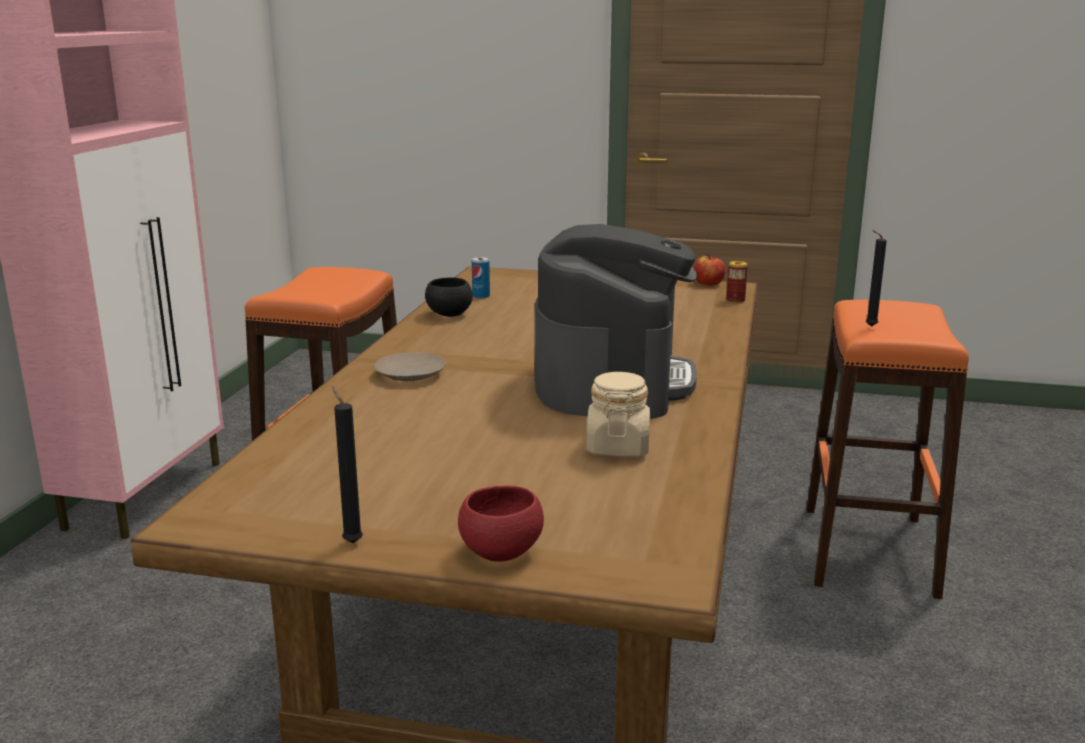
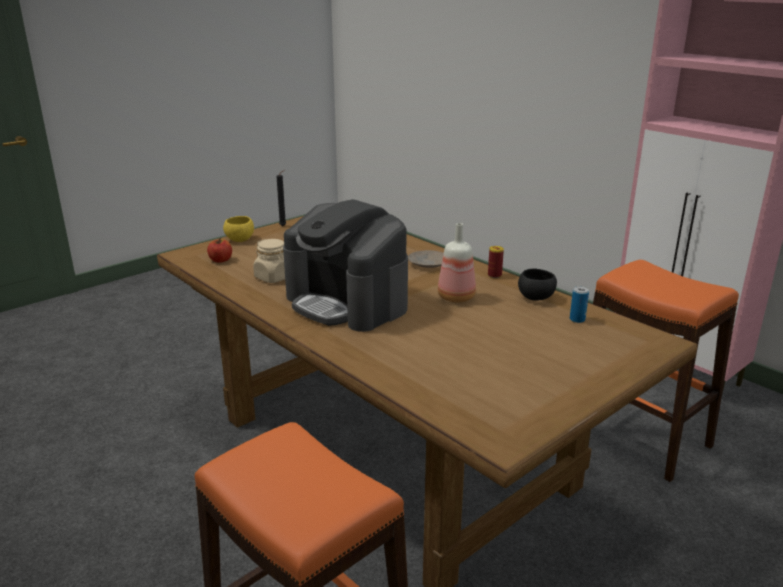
camera: 125 degrees right, 5 degrees up
red bowl [458,486,544,562] -> yellow bowl [223,216,254,242]
apple [694,254,725,285] -> apple moved to [207,238,232,263]
can [726,261,748,303] -> can moved to [488,246,504,278]
black candle [866,230,887,327] -> none
none -> bottle [438,223,476,303]

